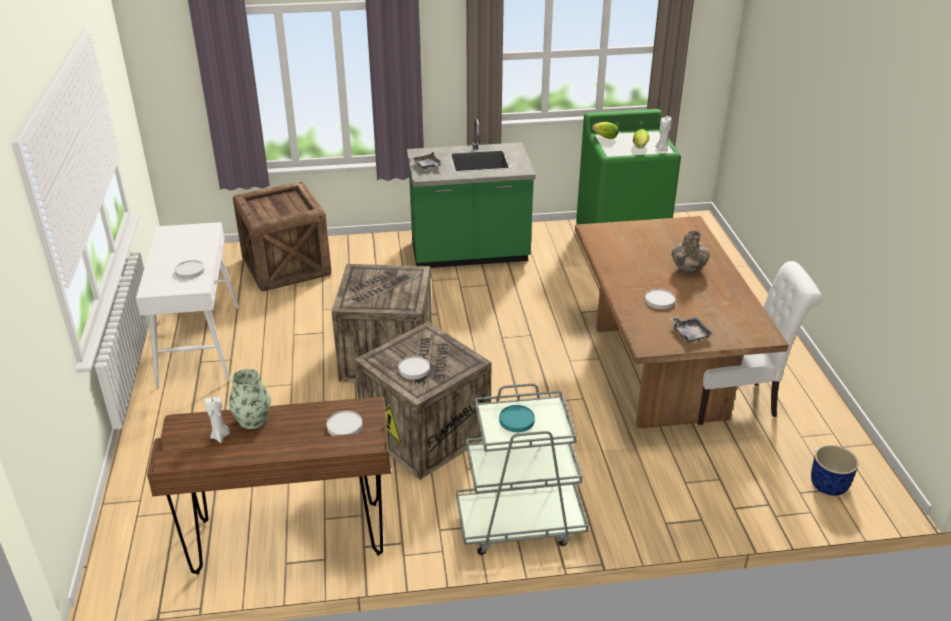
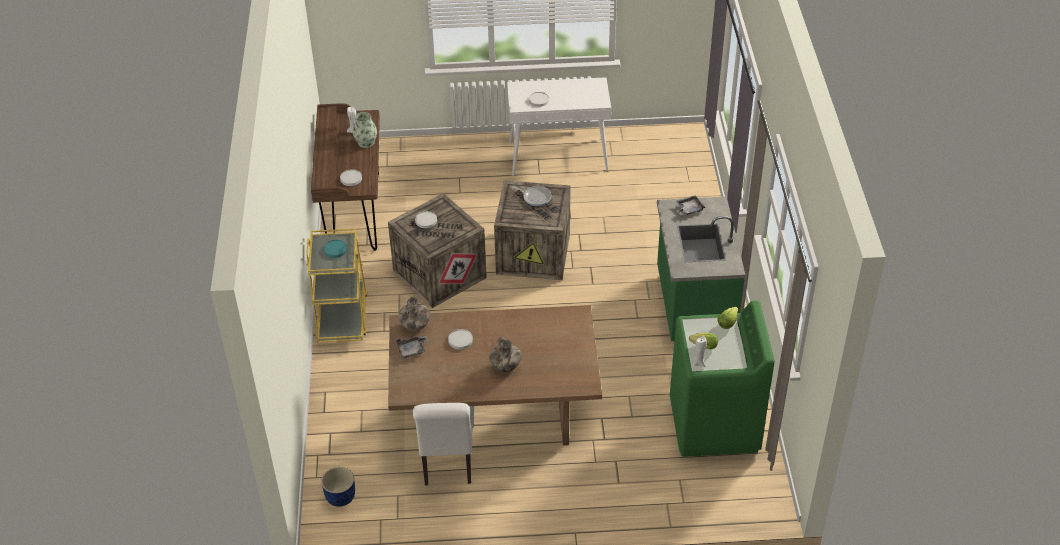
camera: 95 degrees right, 10 degrees up
crate [233,182,332,291] -> none
grey cart [456,383,589,555] -> yellow cart [306,229,368,343]
none -> vase [398,297,430,331]
none -> frying pan [512,186,552,206]

